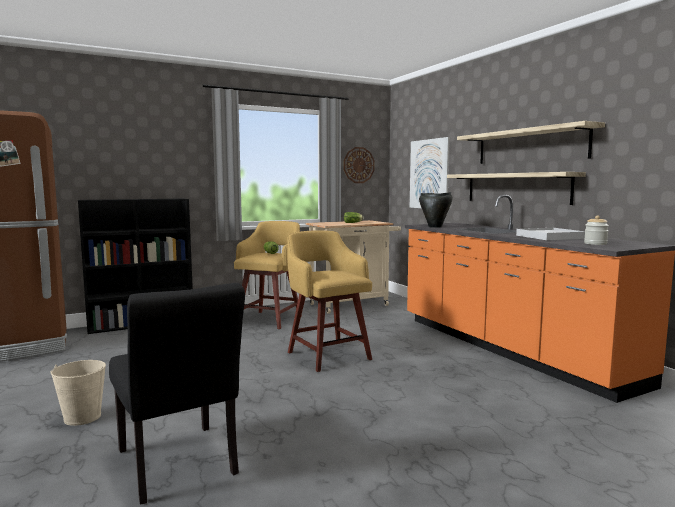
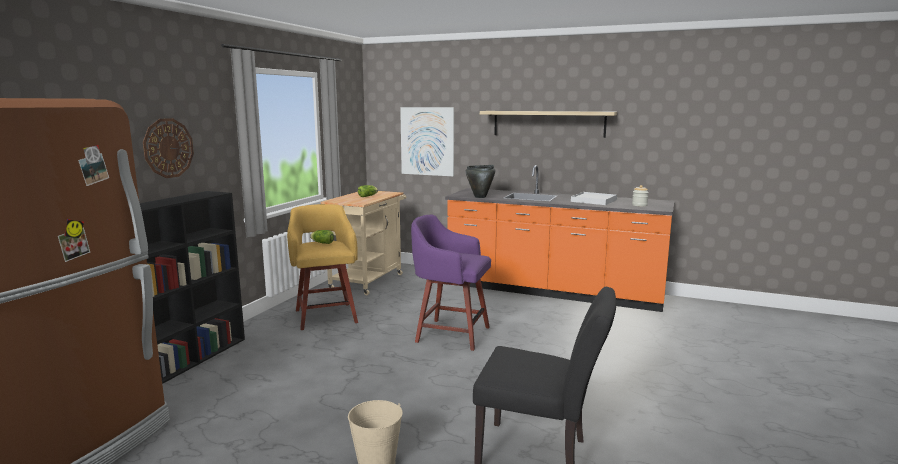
camera: 40 degrees left, 5 degrees up
yellow stool [287,230,372,372] -> purple stool [411,215,491,351]
wall clock [344,147,375,183] -> wall clock moved to [143,118,194,178]
shelf [447,172,586,205] -> none

